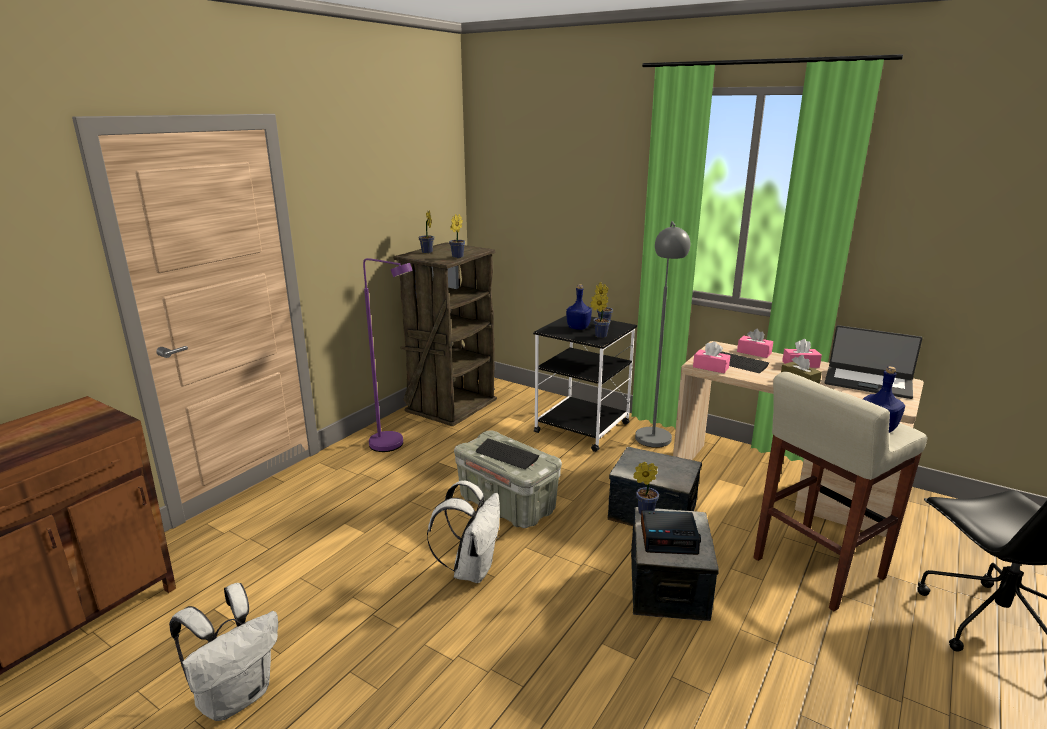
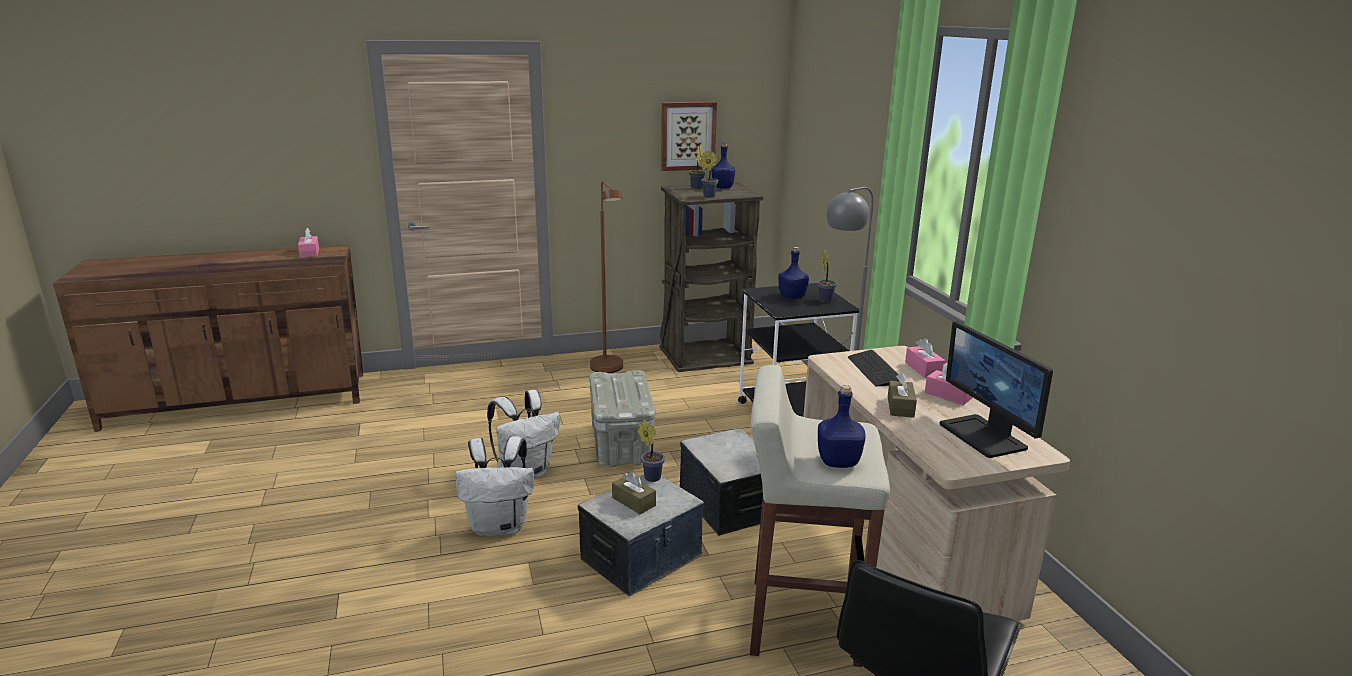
camera: 40 degrees right, 0 degrees up
white backpack [169,583,278,721] -> white backpack moved to [456,436,534,537]
purple floor lamp [363,258,413,452] -> brown floor lamp [590,181,623,373]
keyboard [476,438,539,469] -> none
potted plant [590,293,610,338] -> none
alarm clock [641,510,701,555] -> brown tissue box [612,471,656,514]
pink tissue box [693,342,731,373] -> pink tissue box moved to [298,228,319,258]
laptop [825,325,922,399] -> monitor [939,321,1053,458]
none -> picture [661,102,717,171]
none -> blue bottle [711,143,735,188]

